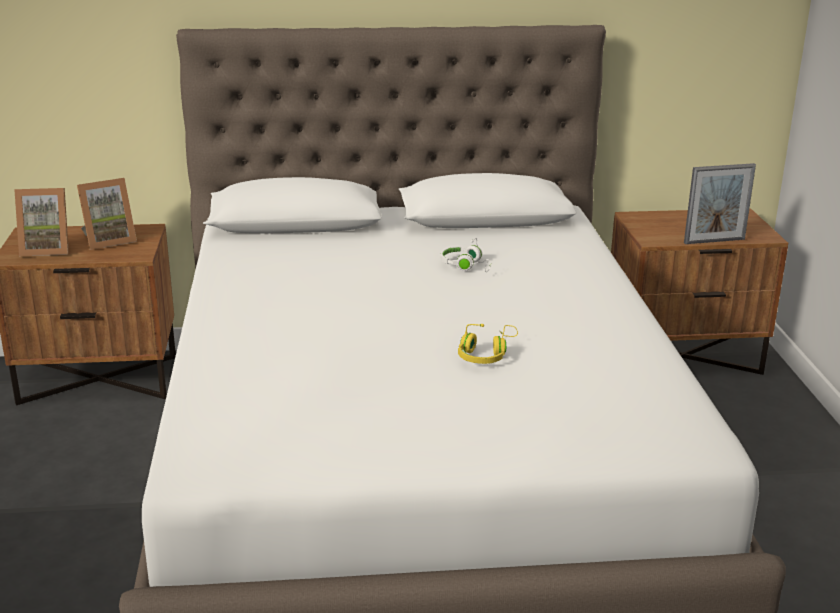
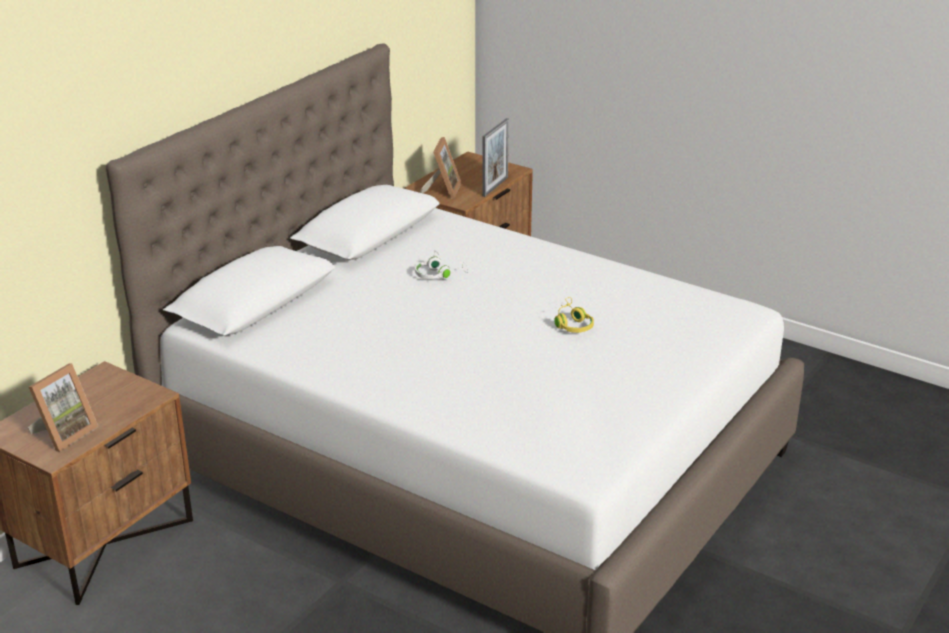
camera: 50 degrees left, 5 degrees up
picture frame [77,178,137,250] -> picture frame moved to [420,137,461,199]

